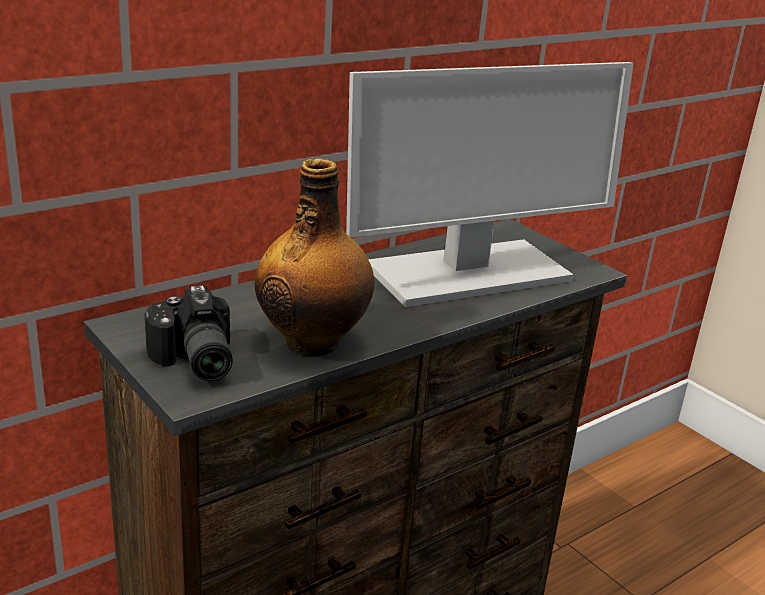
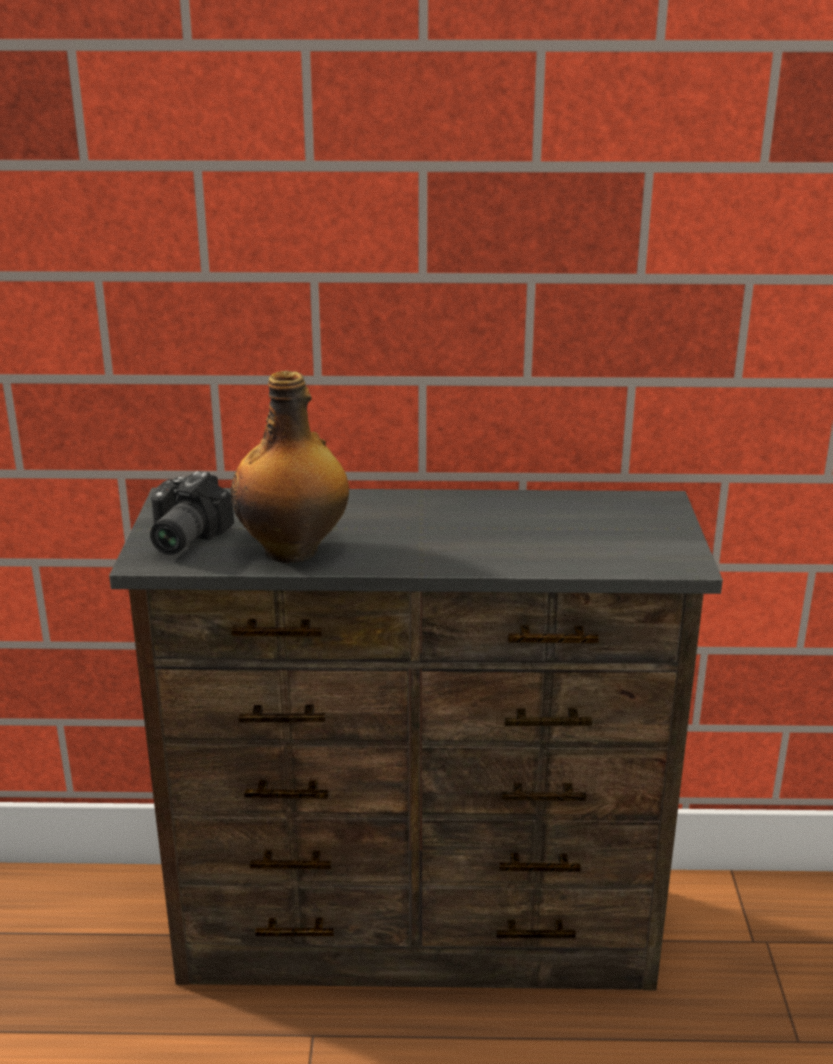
camera: 40 degrees right, 0 degrees up
monitor [346,62,634,307] -> none

